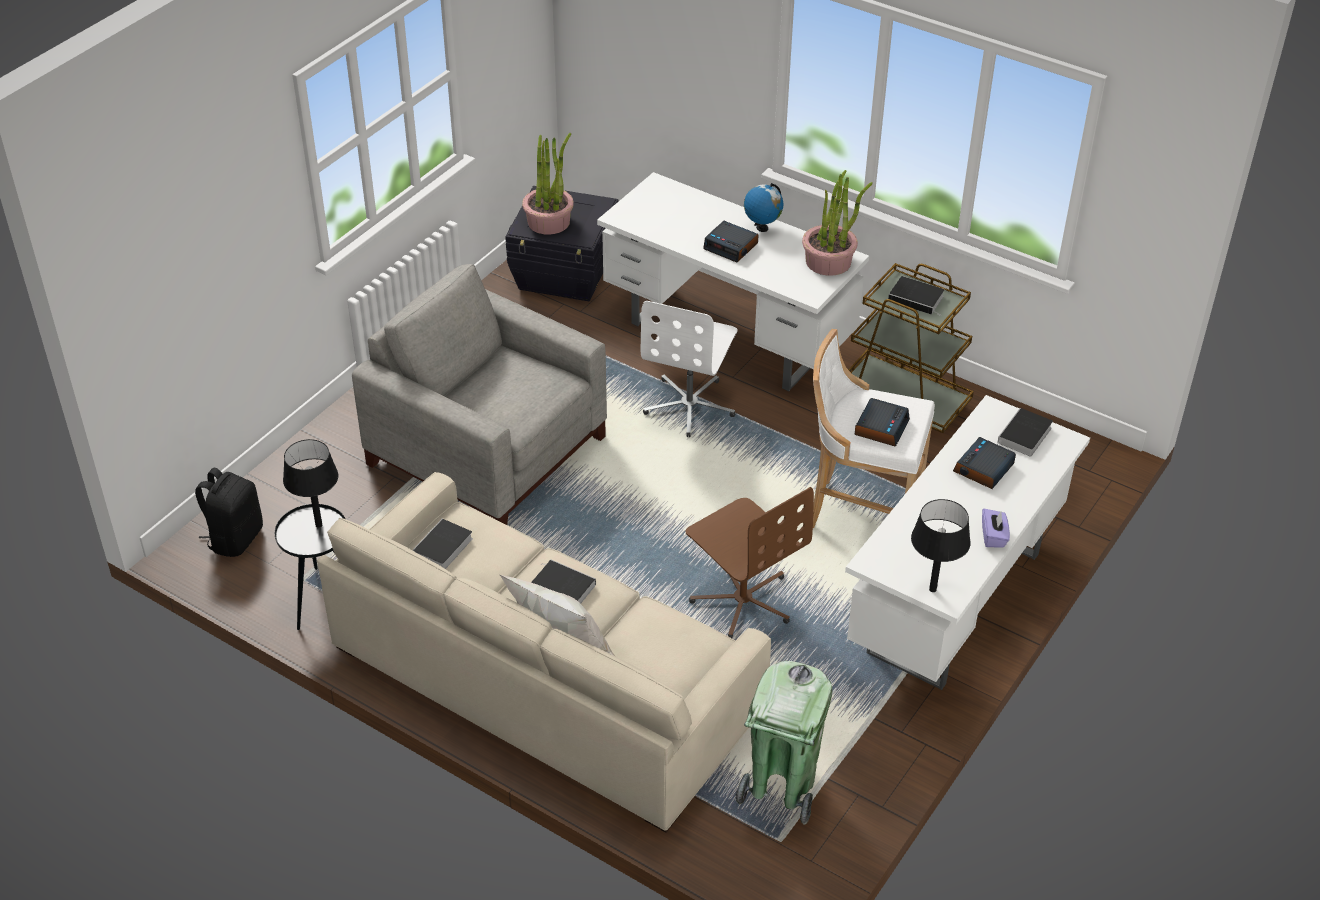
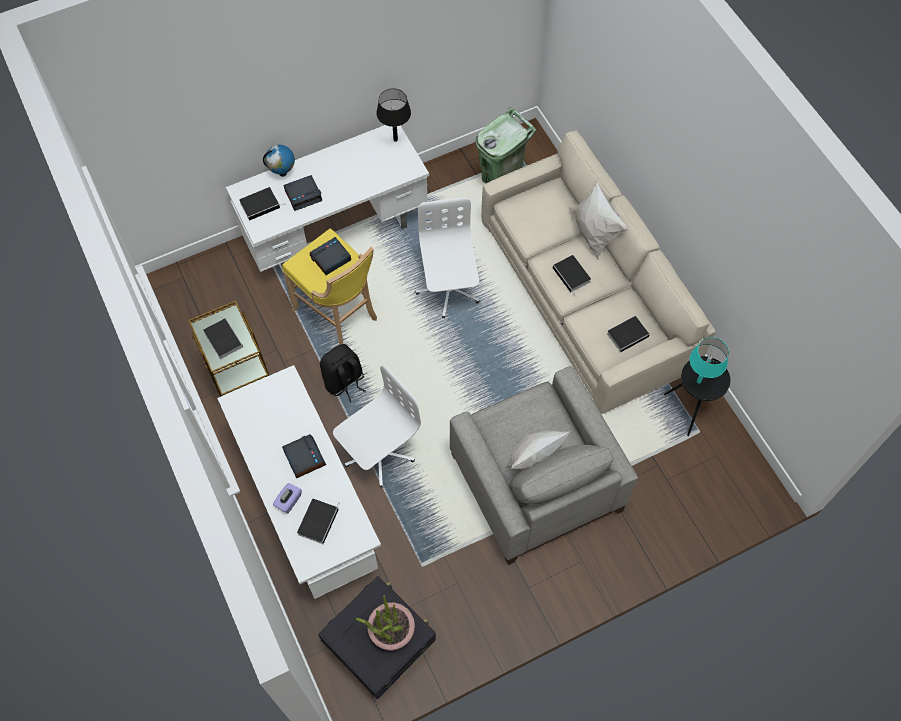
camera: 150 degrees left, 20 degrees up
black backpack [195,468,263,557] -> black backpack moved to [320,344,365,402]
black table lamp [283,439,338,528] -> turquoise table lamp [690,337,729,383]
brown office chair [686,487,814,638] -> white office chair [415,197,480,318]
globe [744,183,783,232] -> globe moved to [263,145,295,177]
potted plant [802,170,873,276] -> none
white stool [813,329,935,528] -> yellow stool [282,229,377,345]
purple tissue box [982,509,1010,548] -> purple tissue box moved to [273,483,302,513]
none -> book [297,499,340,544]
none -> white pillow [505,430,571,469]

